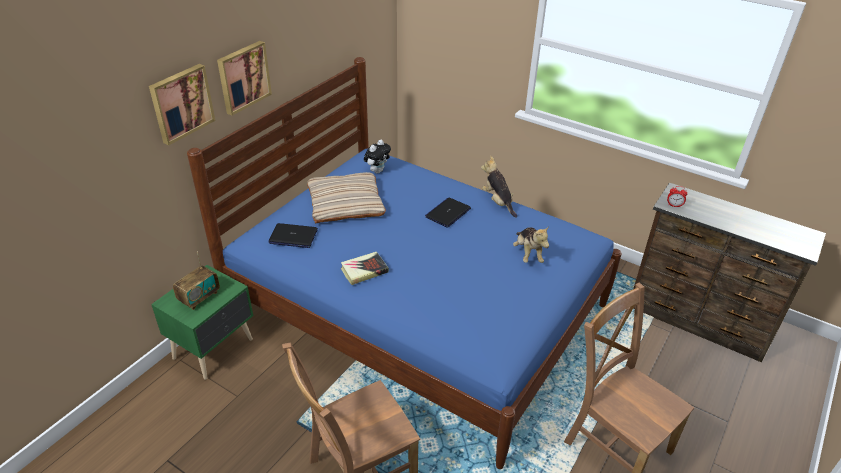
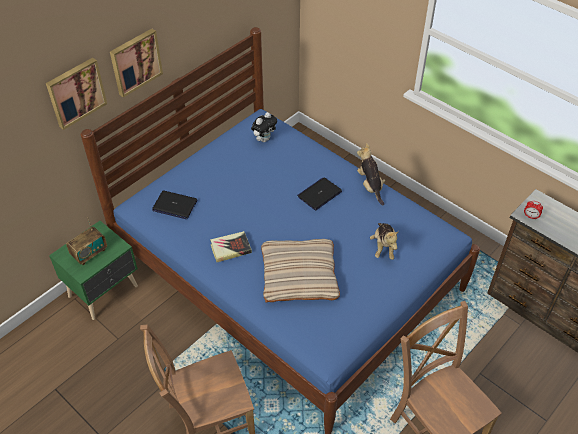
camera: 10 degrees right, 10 degrees up
beige pillow [307,172,386,223] -> beige pillow moved to [261,239,340,303]

